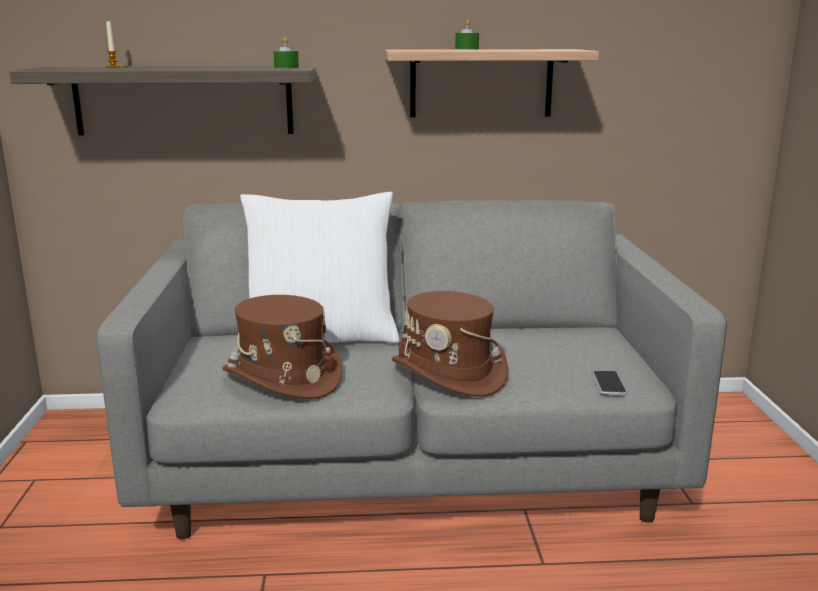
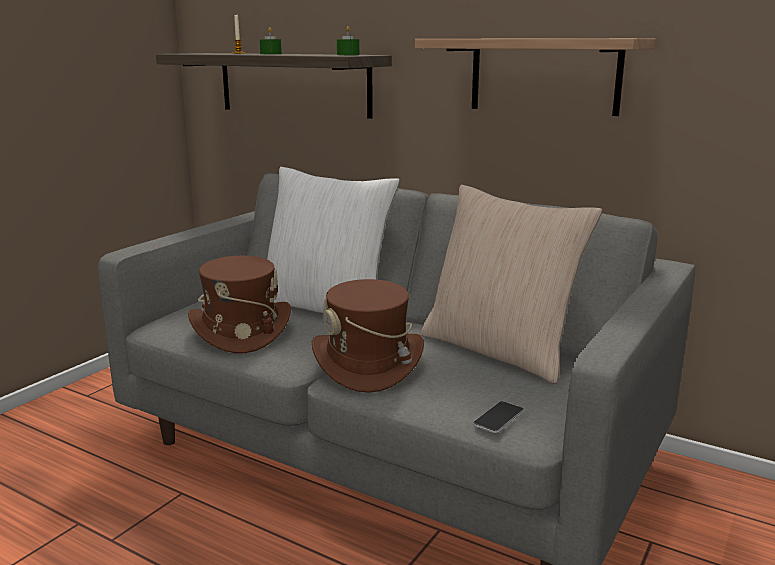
camera: 35 degrees right, 0 degrees up
green candle [455,19,479,50] -> green candle moved to [260,27,282,54]
none -> beige pillow [421,185,602,384]

